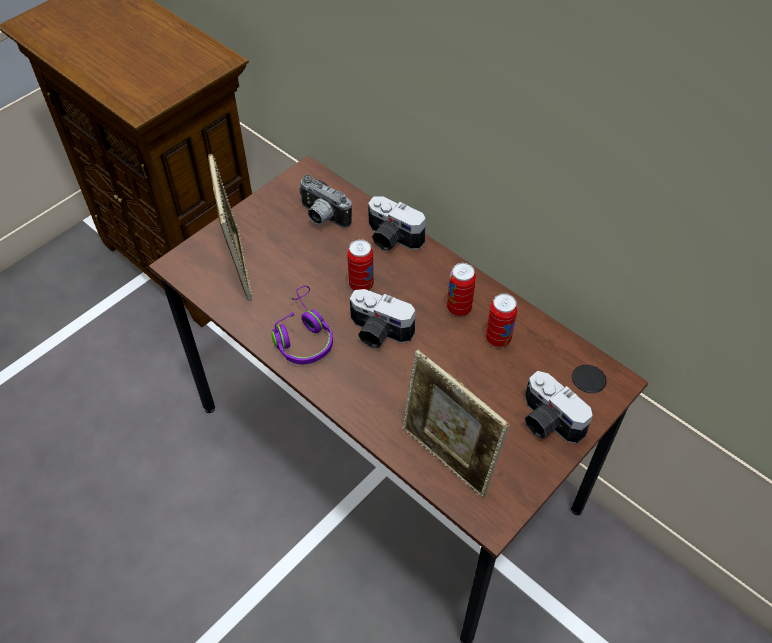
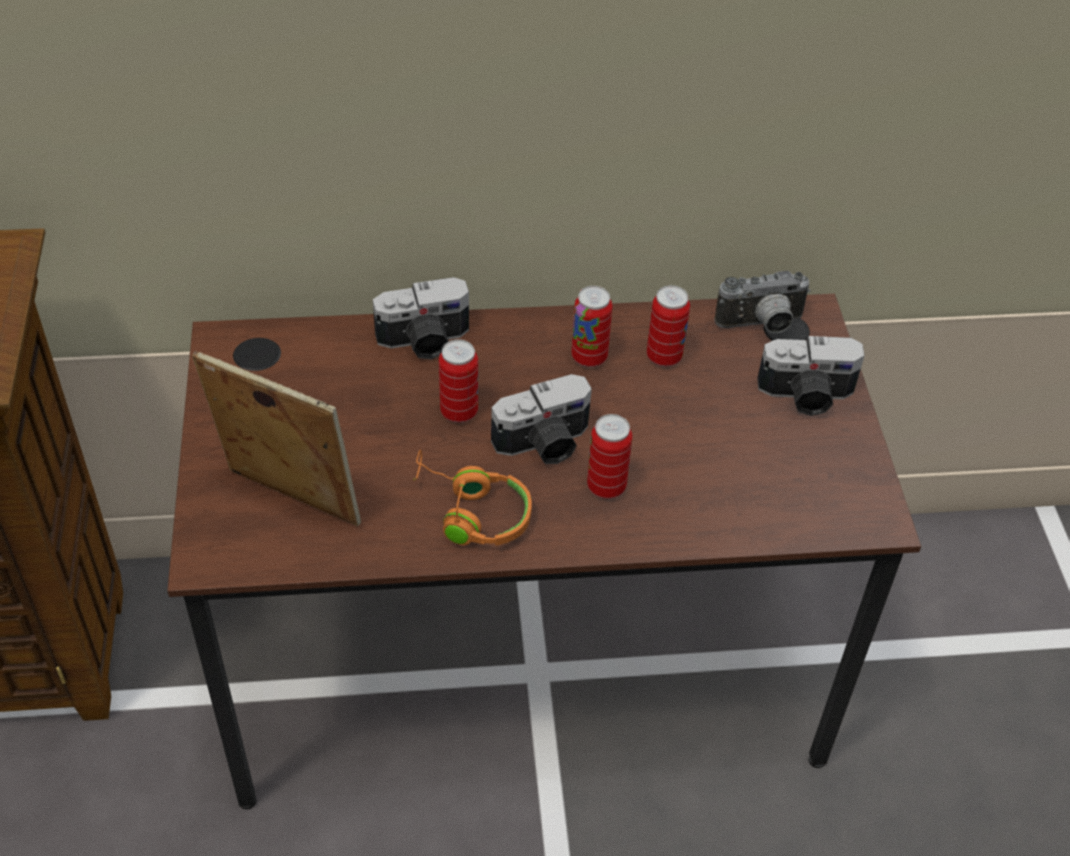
camera: 50 degrees left, 5 degrees down
purple headphones [272,286,333,364] -> orange headphones [413,450,532,546]
camera [299,175,352,228] -> camera moved to [714,271,811,333]
picture frame [402,350,510,498] -> none
none -> can [587,414,632,499]

